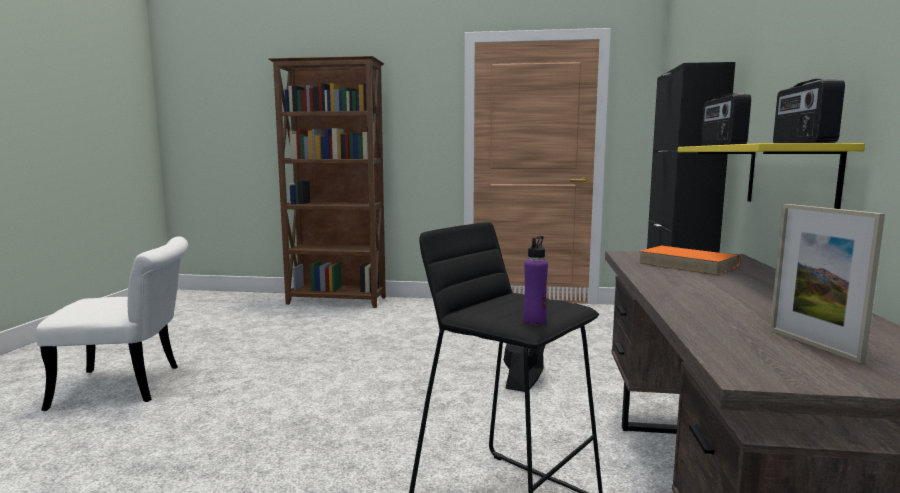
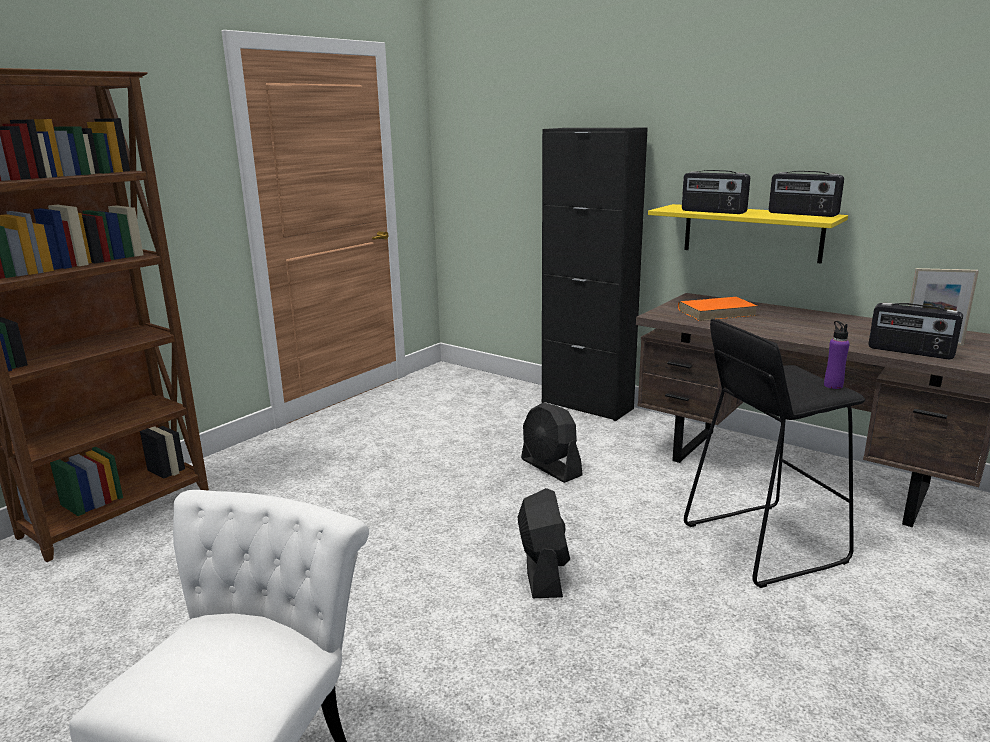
camera: 60 degrees left, 10 degrees up
none -> black fan [517,488,570,598]
none -> radio [868,303,963,359]

